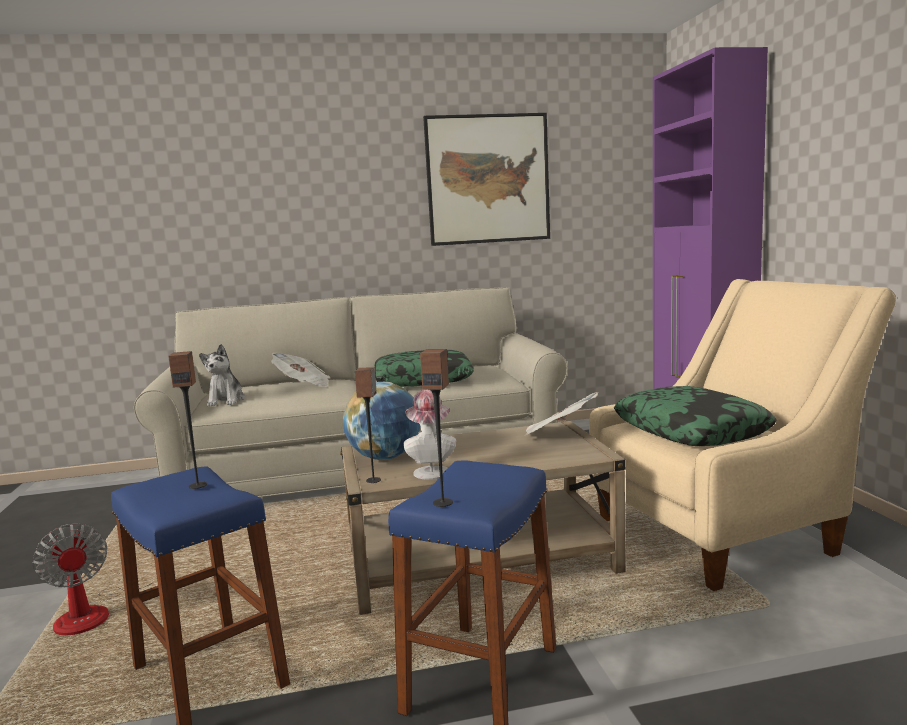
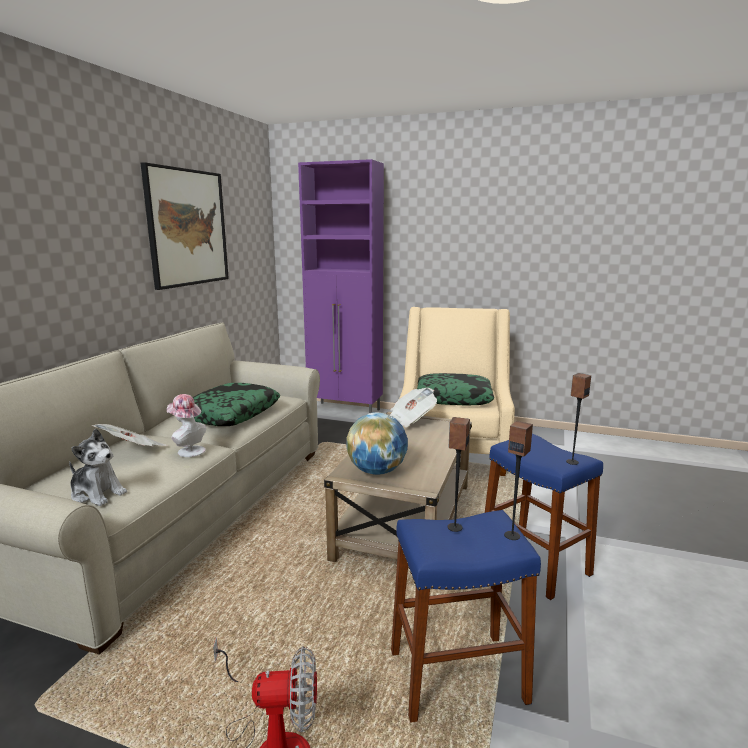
camera: 60 degrees left, 5 degrees up
speaker [355,367,381,483] -> speaker moved to [504,421,533,540]
hat [403,390,456,480] -> hat moved to [167,394,206,457]

